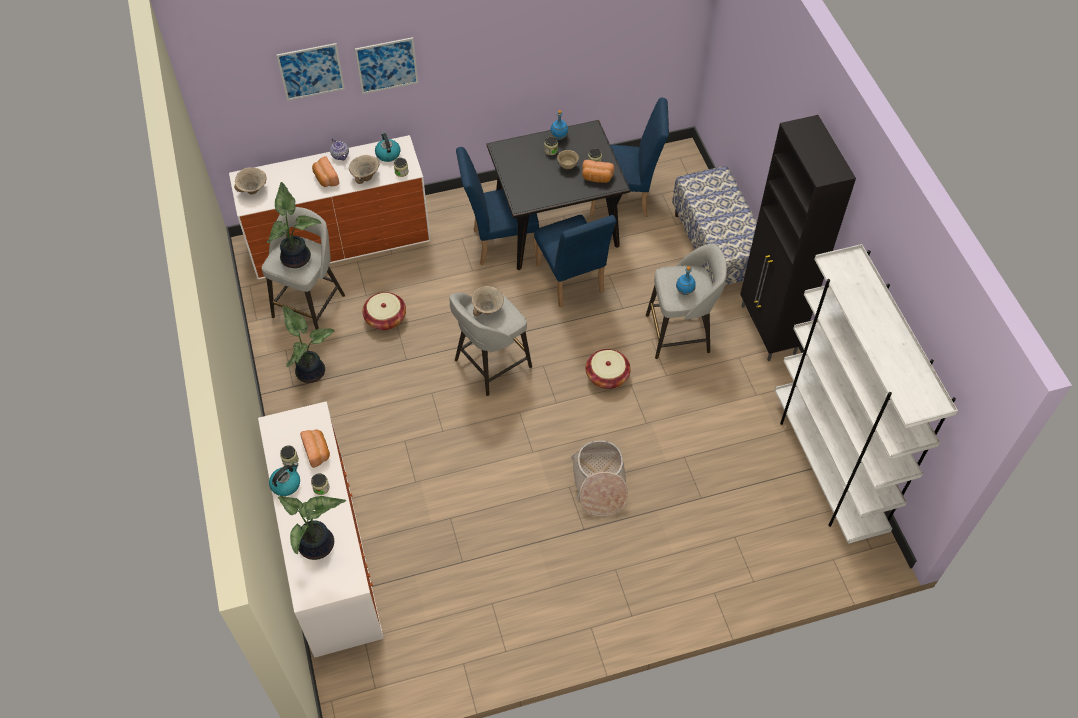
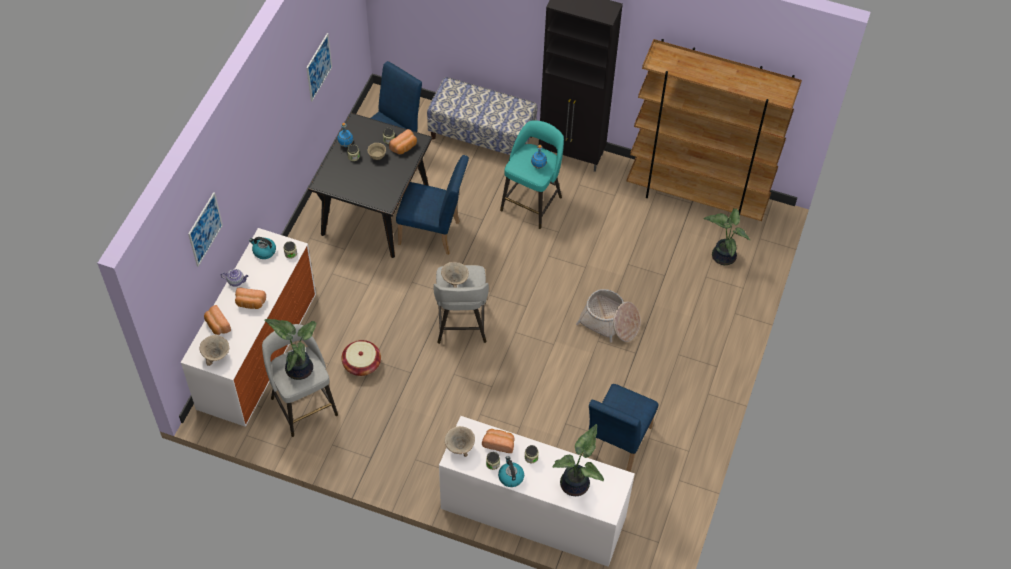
camera: 55 degrees left, 0 degrees up
potted plant [282,306,335,383] -> potted plant moved to [704,208,750,265]
beige bowl [349,155,379,184] -> beige bowl moved to [445,426,475,457]
picture [355,37,418,94] -> picture moved to [306,33,332,101]
blue chair [456,147,539,265] -> blue chair moved to [589,384,658,472]
basket [586,349,631,389] -> none
grey stool [646,243,727,359] -> turquoise stool [500,120,564,229]
white bookcase [775,244,958,544] -> brown bookcase [627,39,802,221]
none -> bread [204,305,231,335]

